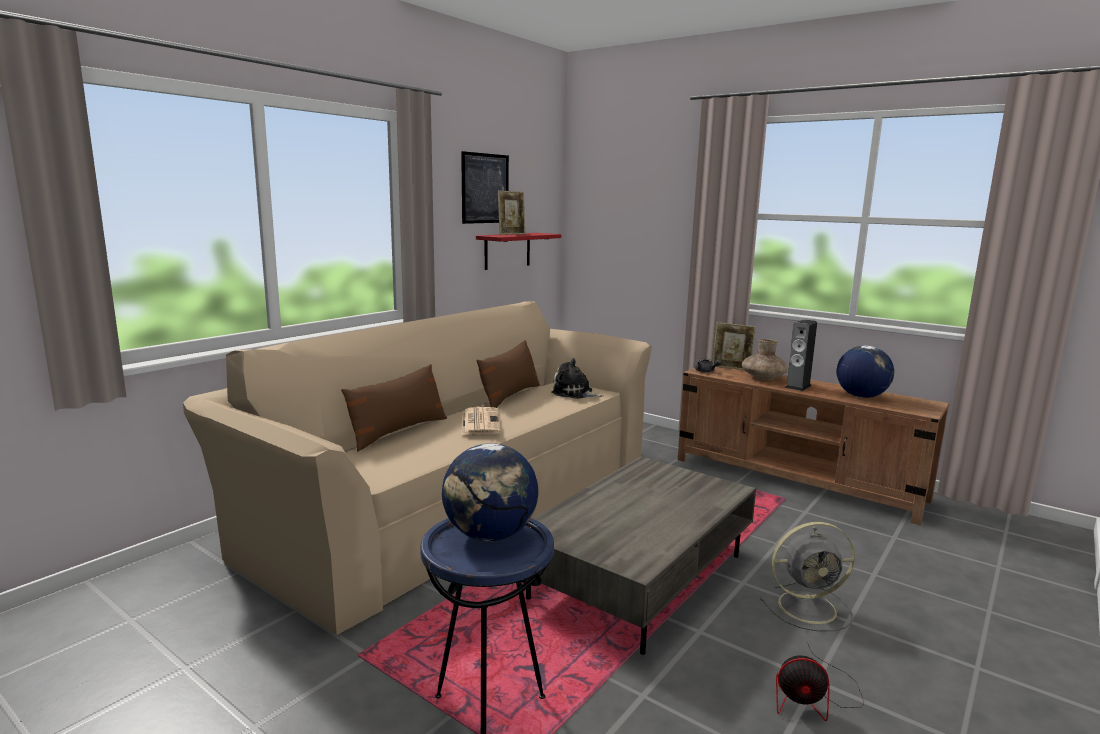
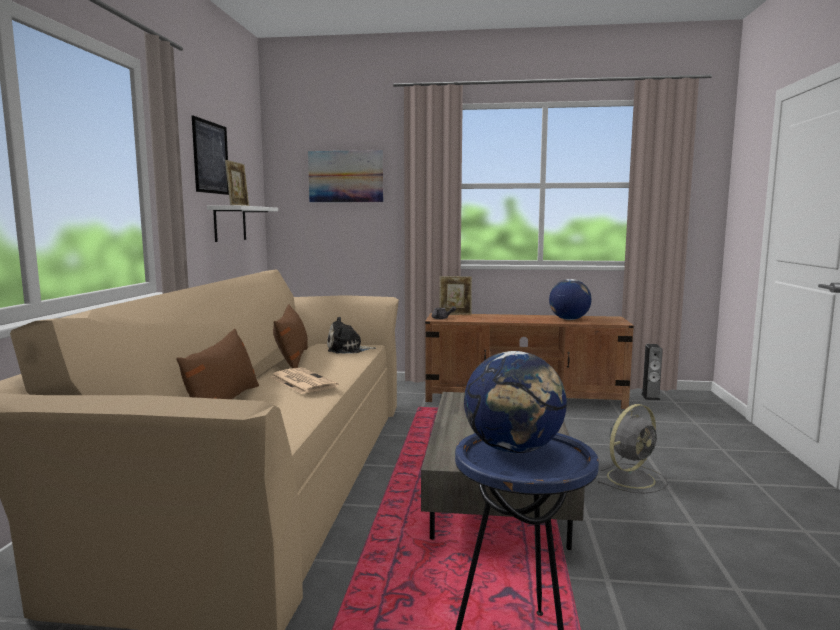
camera: 30 degrees left, 5 degrees down
red shelf [476,233,561,270] -> white shelf [207,205,278,242]
brown vase [742,339,788,380] -> none
fan [776,644,864,721] -> none
speaker [785,319,817,391] -> speaker moved to [641,344,663,400]
none -> picture [308,150,383,202]

